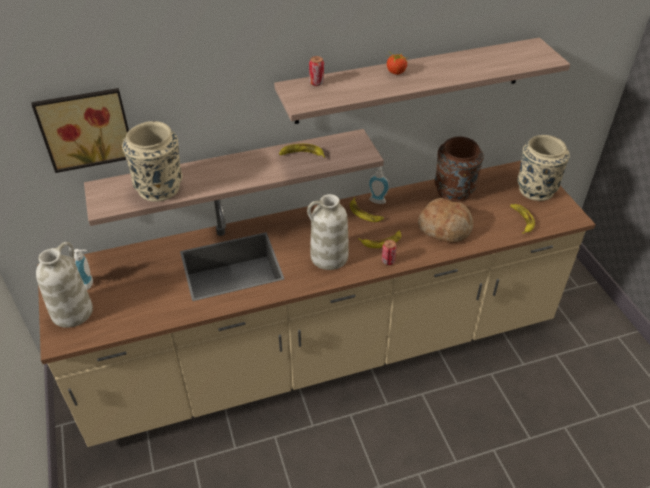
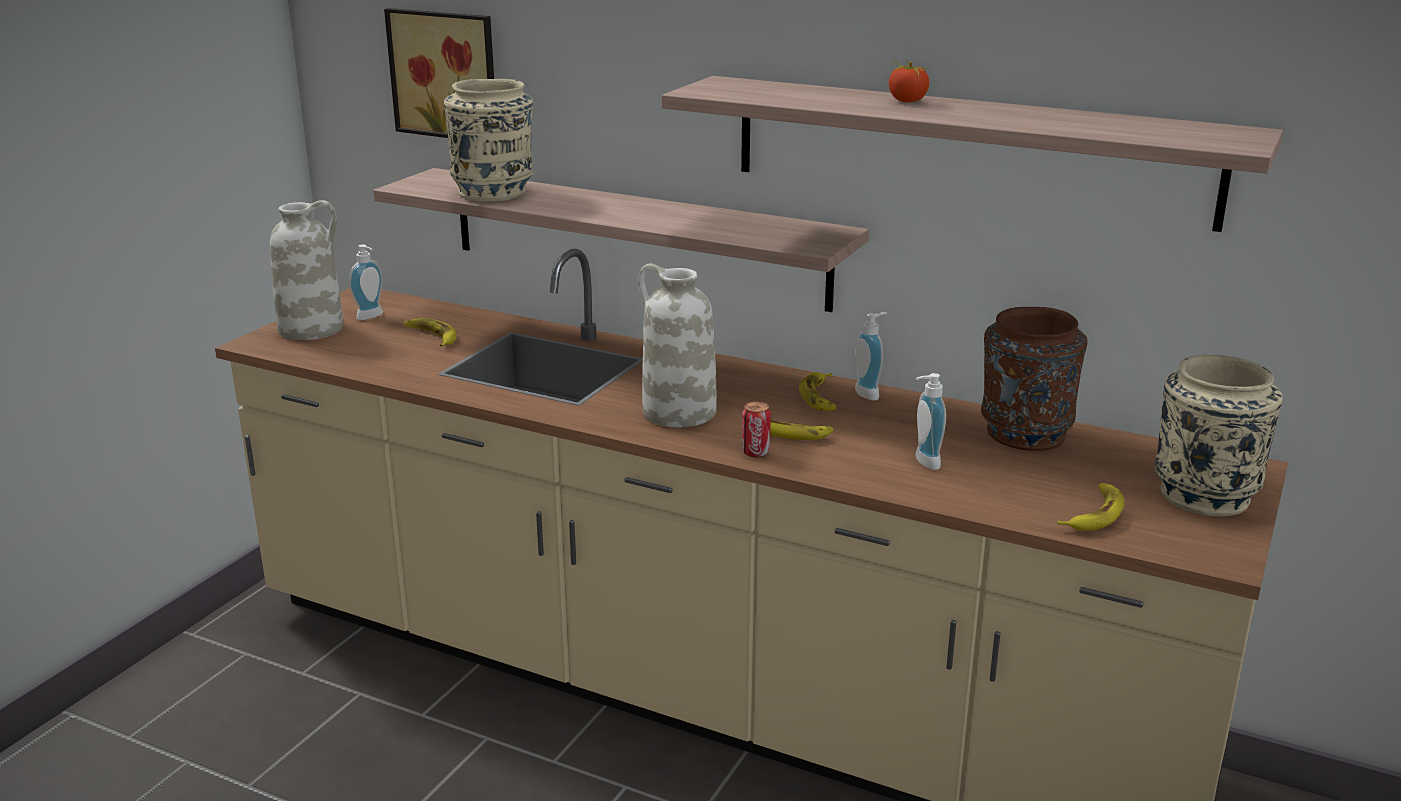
camera: 45 degrees right, 20 degrees down
banana [279,144,325,158] -> banana moved to [404,318,457,347]
can [309,56,324,86] -> none
bread [418,198,473,243] -> soap dispenser [916,373,946,470]

